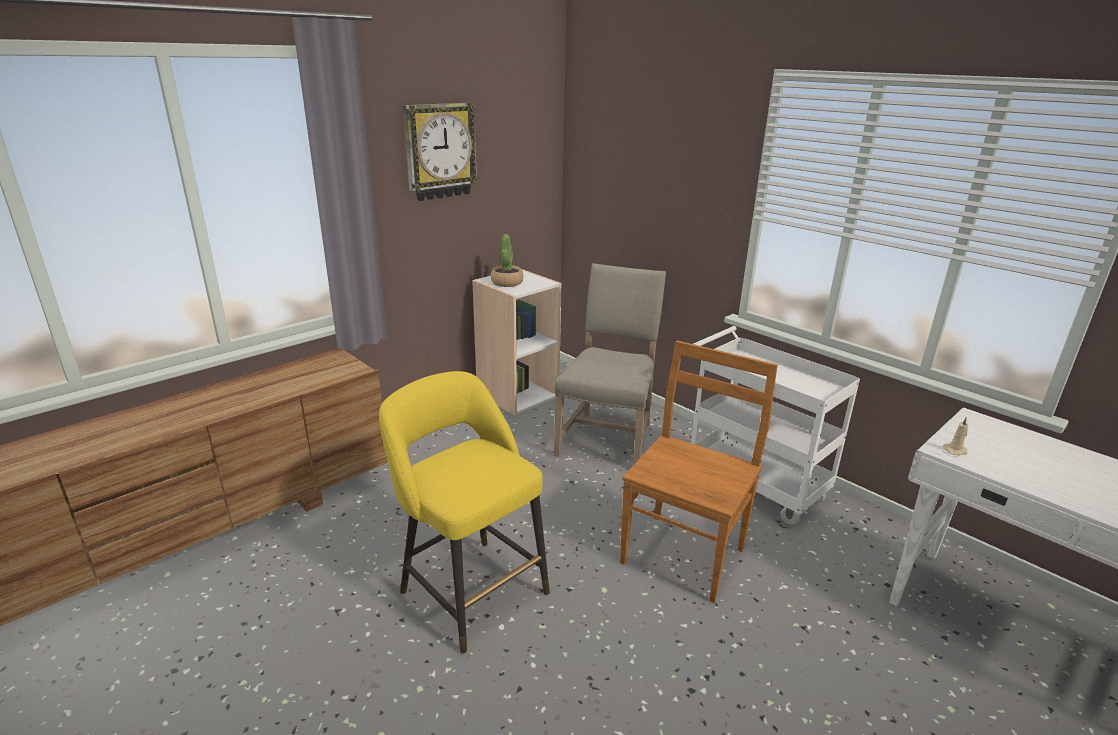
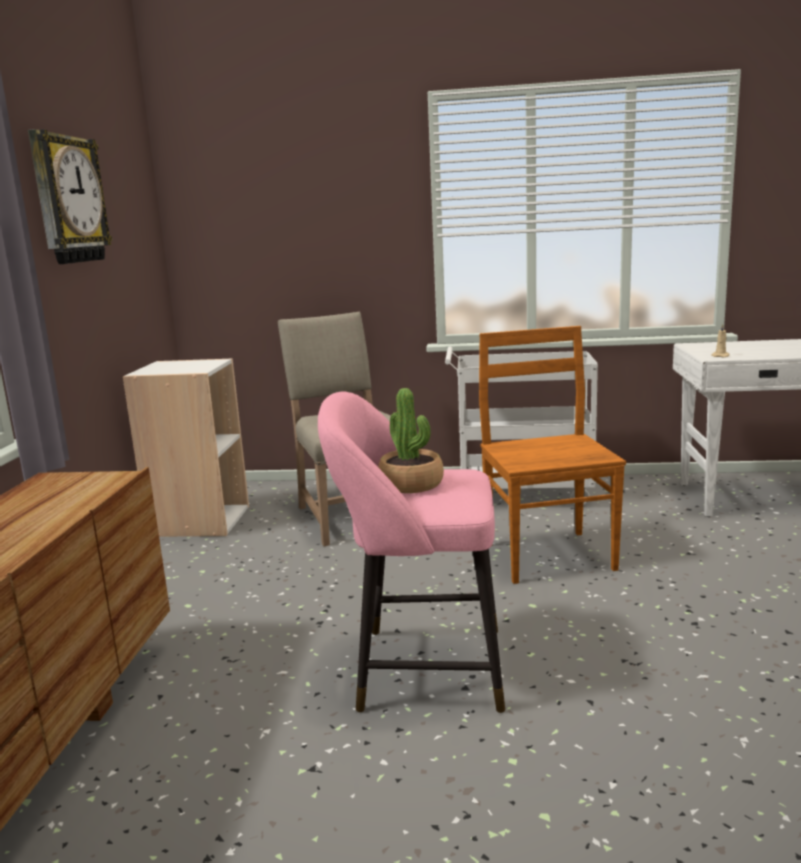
camera: 40 degrees left, 10 degrees down
yellow stool [379,371,550,654] -> pink stool [318,392,505,713]
potted plant [491,234,523,287] -> potted plant moved to [378,388,444,493]

